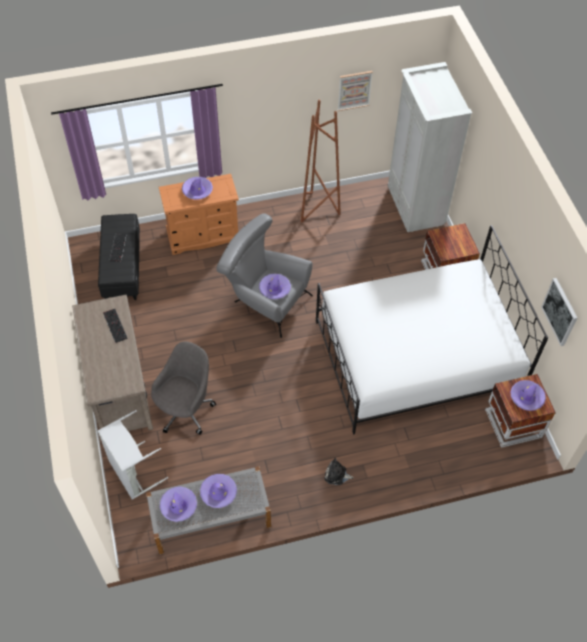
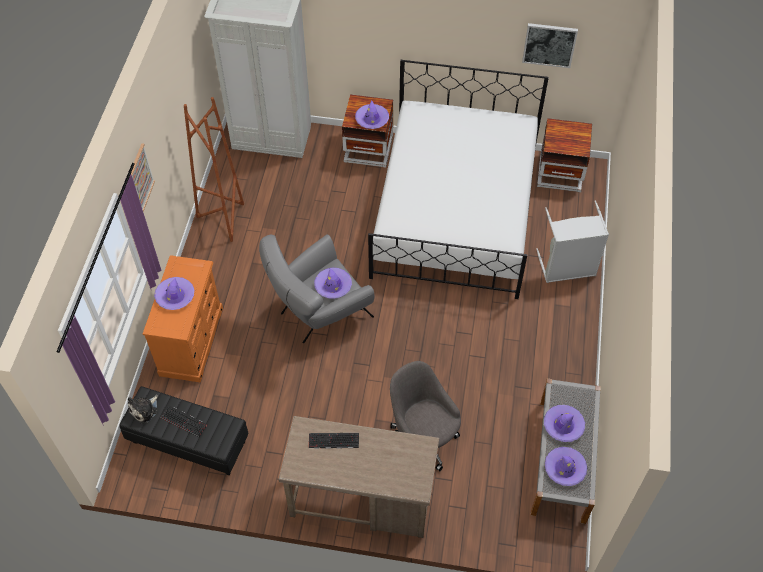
camera: 65 degrees left, 0 degrees up
grey laundry basket [98,410,168,500] -> grey laundry basket moved to [536,201,609,283]
plush toy [324,458,354,485] -> plush toy moved to [128,395,158,424]
picture [338,71,373,111] -> picture moved to [131,143,155,212]
purple hat [510,380,546,411] -> purple hat moved to [355,101,389,129]

